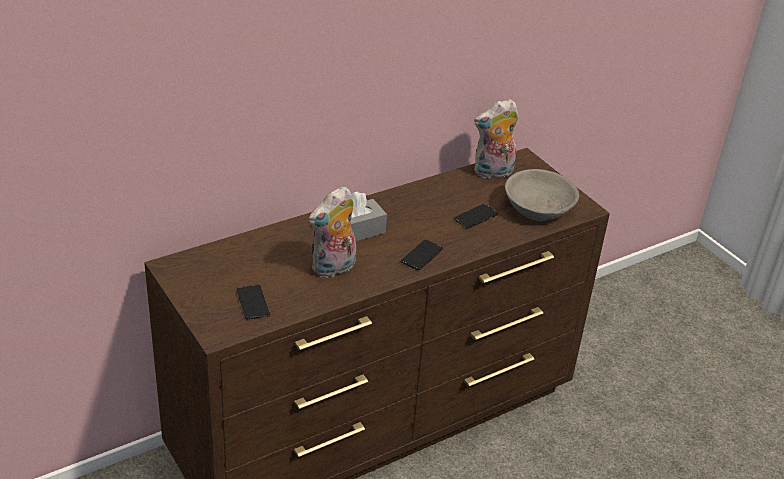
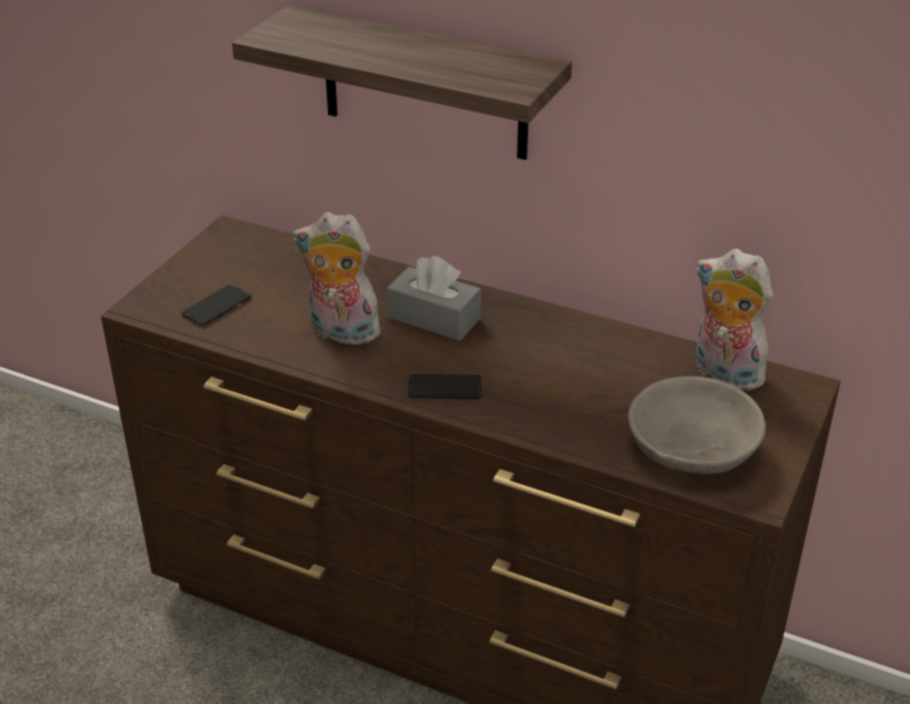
camera: 60 degrees right, 0 degrees up
phone [454,204,498,229] -> none
none -> shelf [232,5,572,160]

